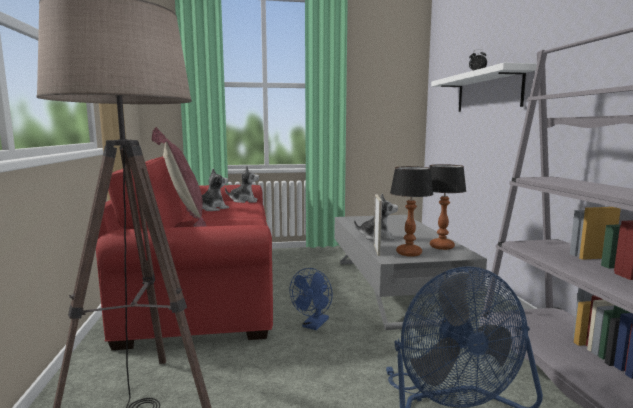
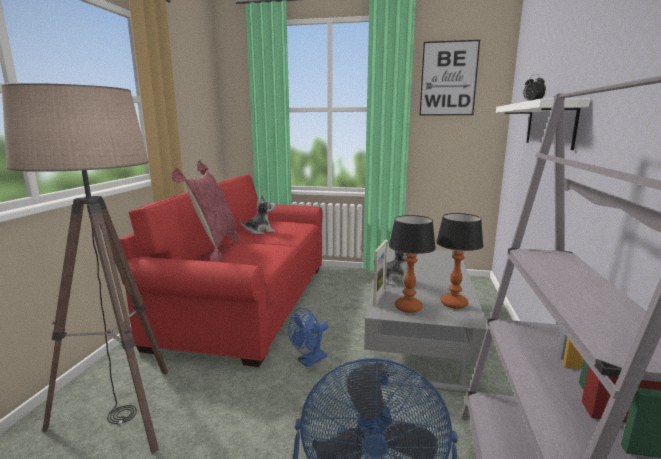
camera: 20 degrees right, 5 degrees up
plush toy [225,166,259,203] -> none
none -> picture [420,40,480,115]

